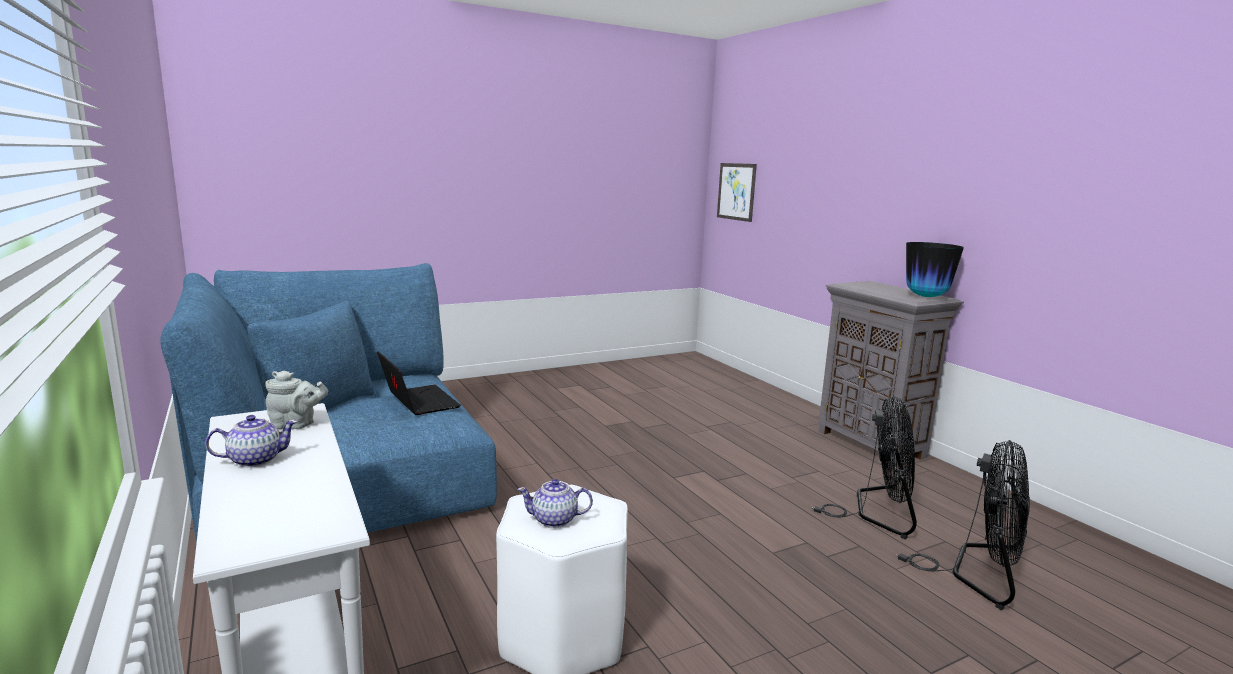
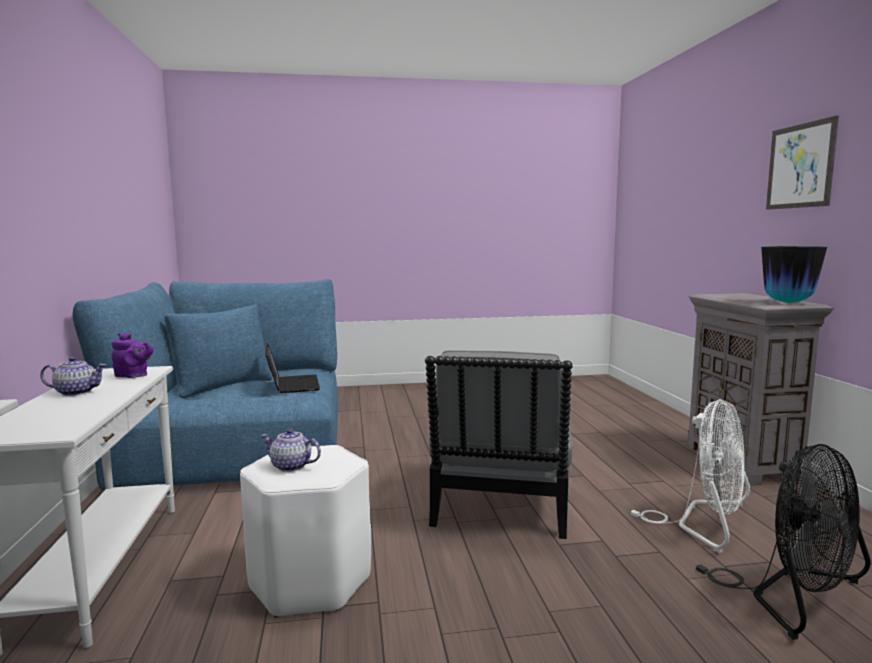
camera: 20 degrees right, 5 degrees down
grey teapot [265,371,328,429] -> purple teapot [111,333,154,378]
picture [717,163,757,222] -> picture moved to [766,116,839,210]
black fan [812,396,917,540] -> white fan [629,399,750,553]
none -> grey armchair [425,350,573,539]

